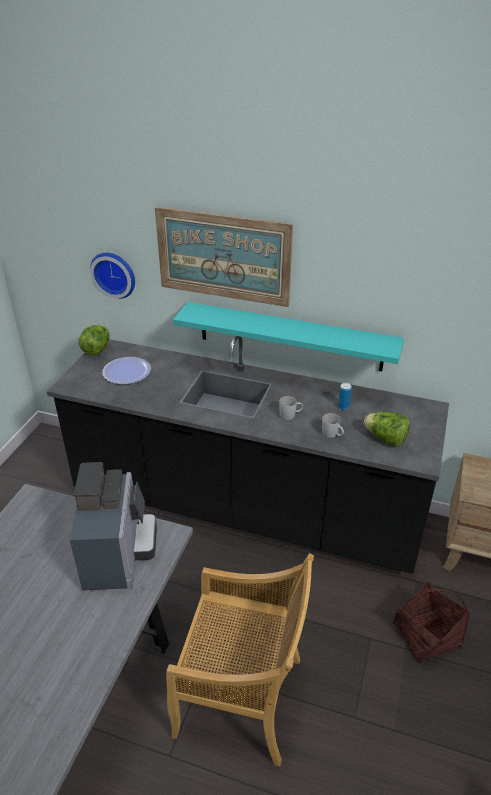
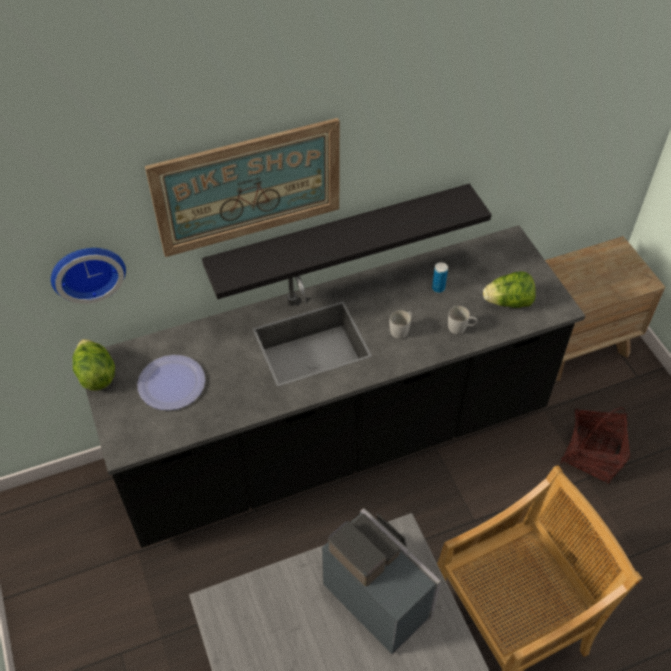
camera: 40 degrees left, 15 degrees up
turquoise shelf [173,302,404,371] -> black shelf [202,184,492,299]

